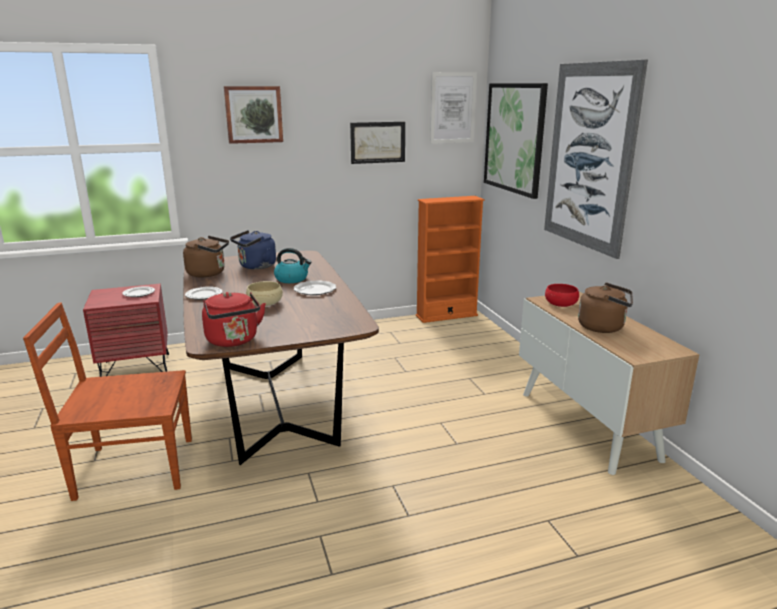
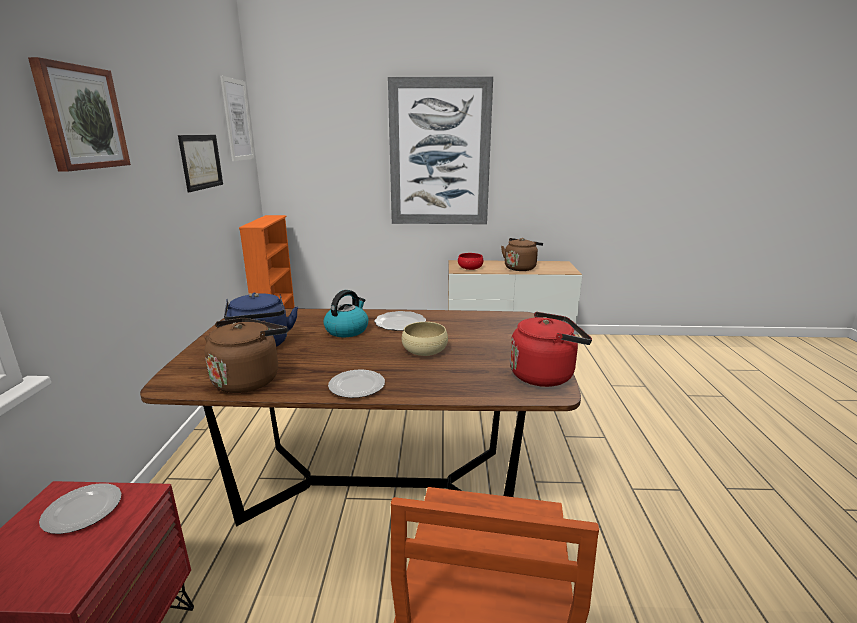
camera: 70 degrees left, 0 degrees up
picture [484,83,548,199] -> none

